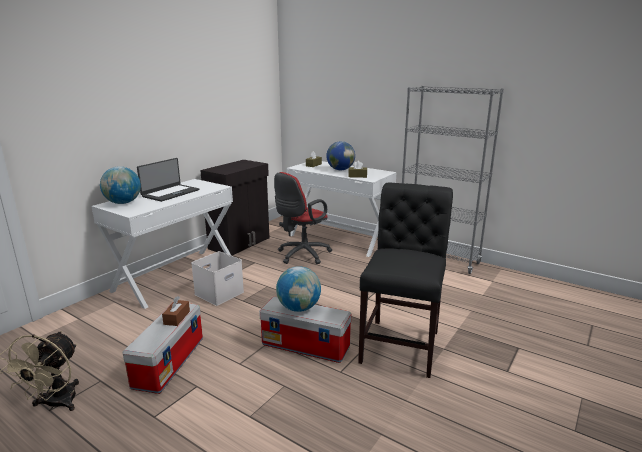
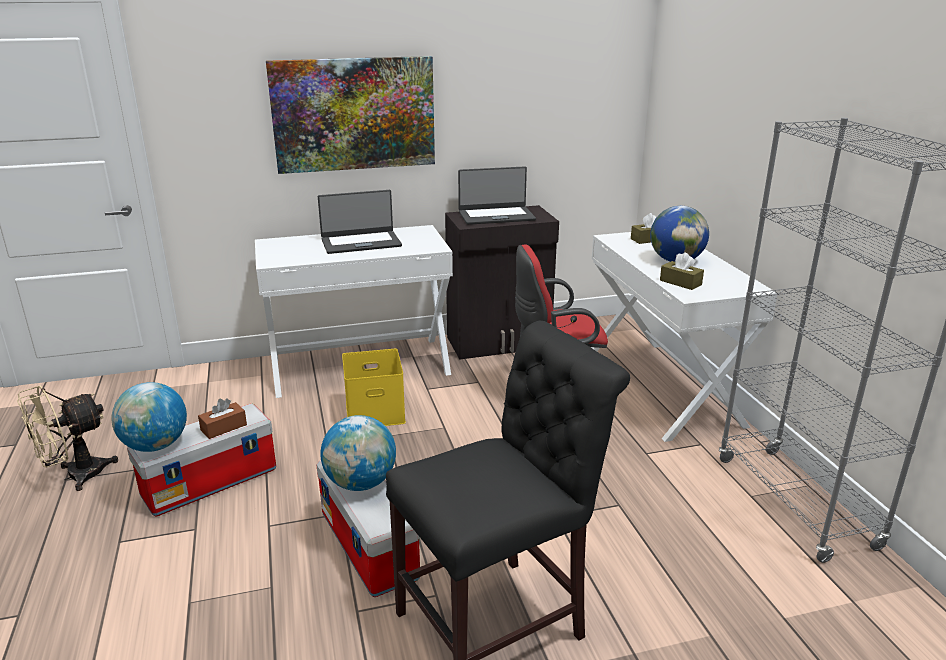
camera: 40 degrees right, 5 degrees up
globe [100,166,141,204] -> globe moved to [112,382,187,452]
white storage box [191,251,244,306] -> yellow storage box [342,349,406,426]
none -> picture [266,56,435,174]
none -> laptop [458,166,536,225]

